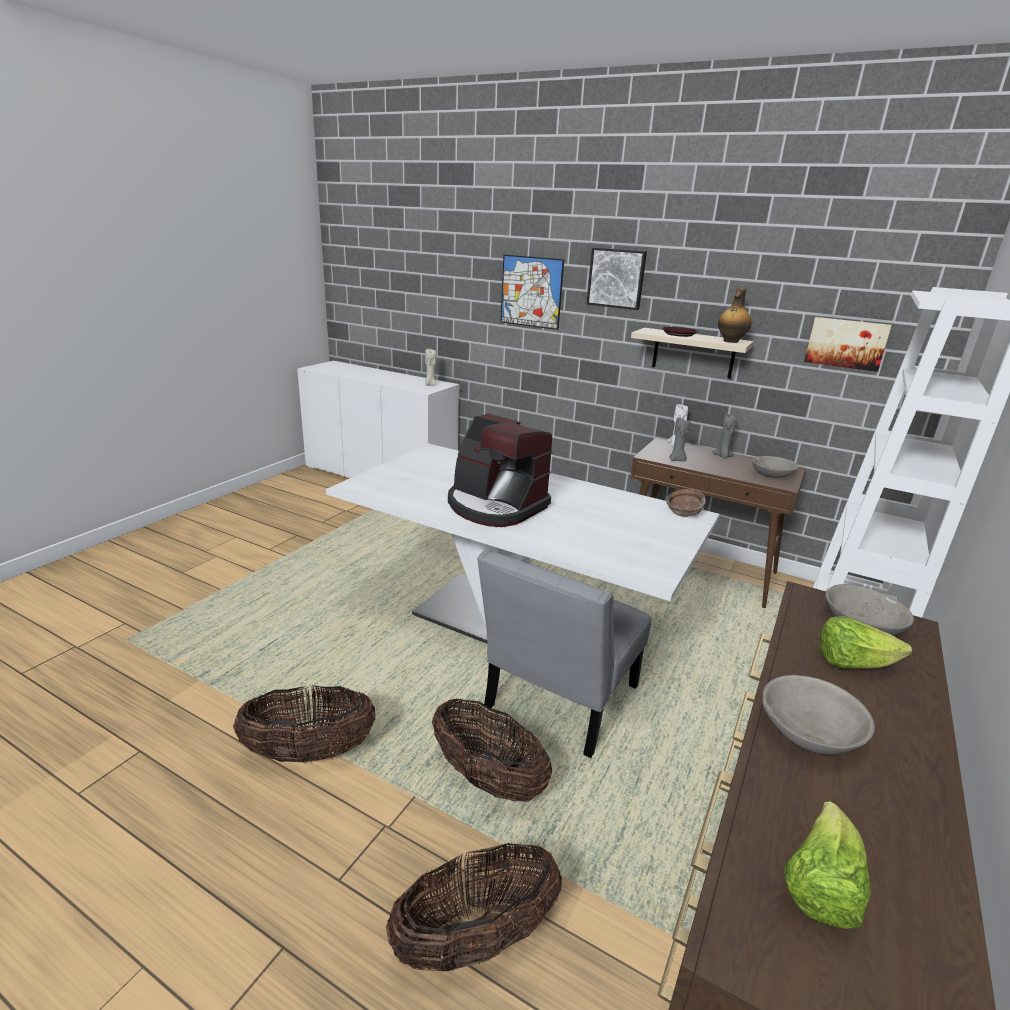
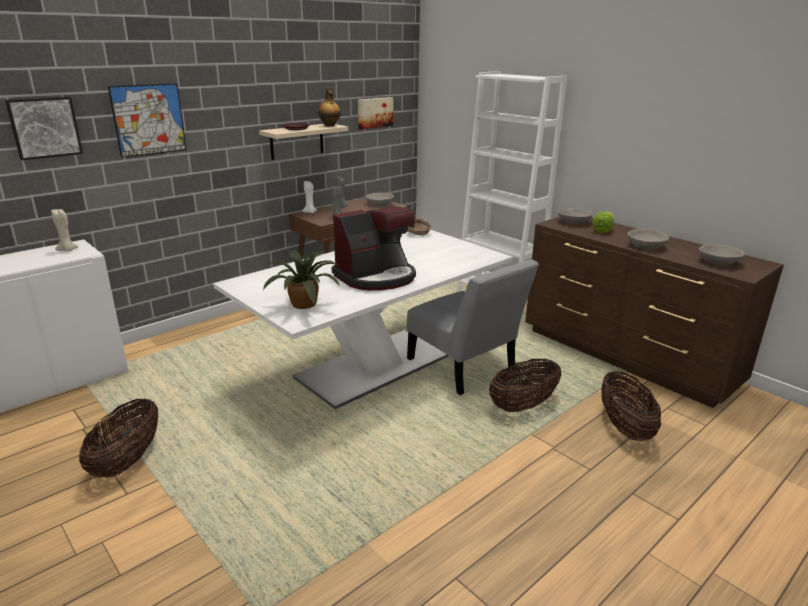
camera: 70 degrees left, 0 degrees up
basket [233,685,376,763] -> basket moved to [79,398,159,478]
picture [587,248,647,310] -> picture moved to [5,97,83,160]
lettuce [784,801,871,929] -> grey bowl [699,244,745,265]
none -> potted plant [263,250,342,309]

